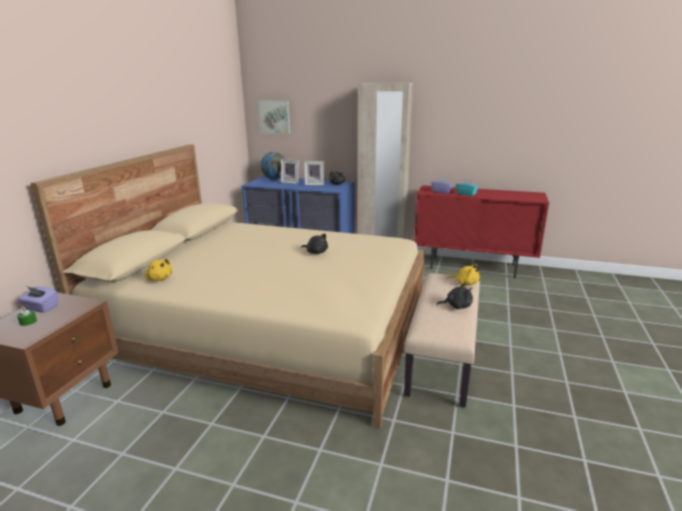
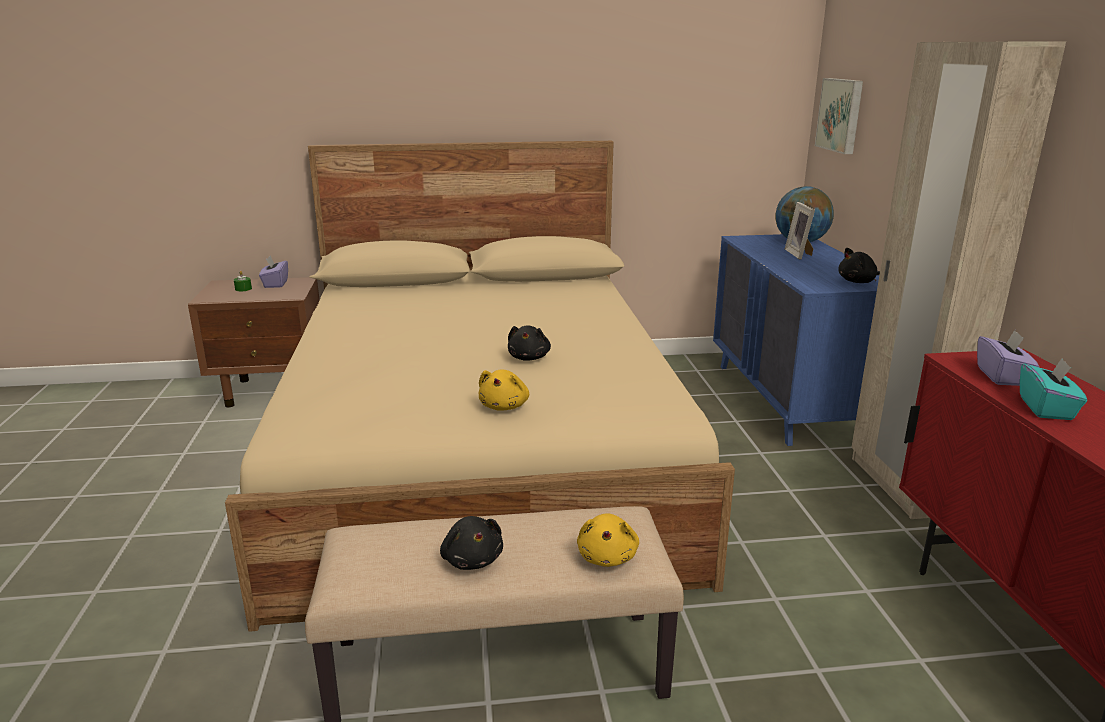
camera: 65 degrees right, 0 degrees up
yellow plush toy [145,258,173,281] -> yellow plush toy moved to [479,370,529,411]
picture frame [304,161,324,185] -> none

